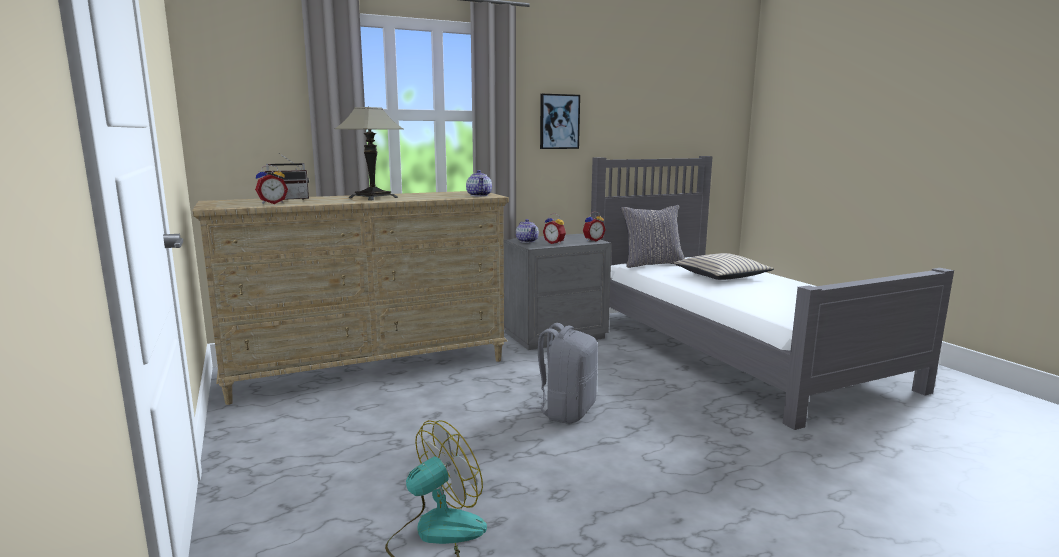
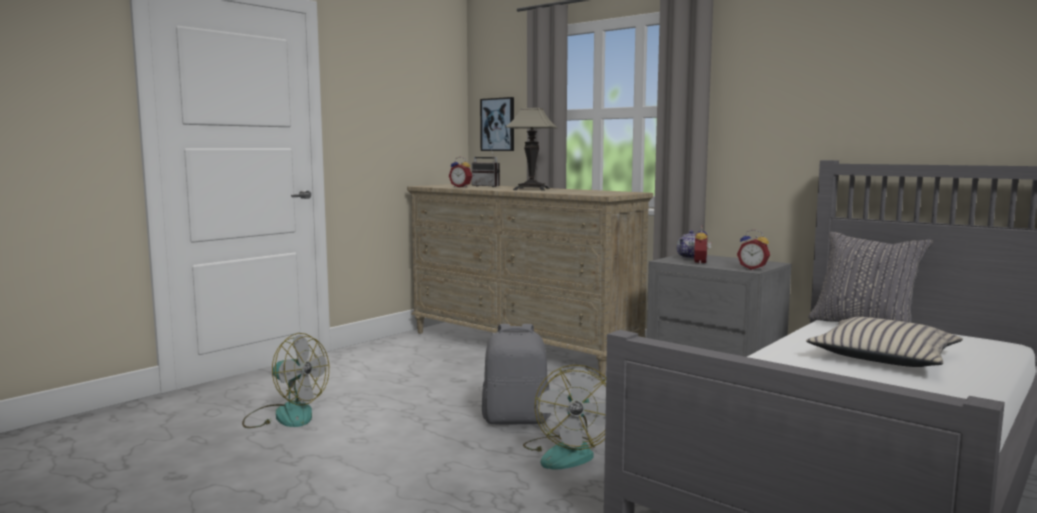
camera: 65 degrees right, 5 degrees down
teapot [466,170,492,196] -> none
picture [540,94,580,149] -> picture moved to [480,97,514,151]
none -> fan [523,365,606,470]

